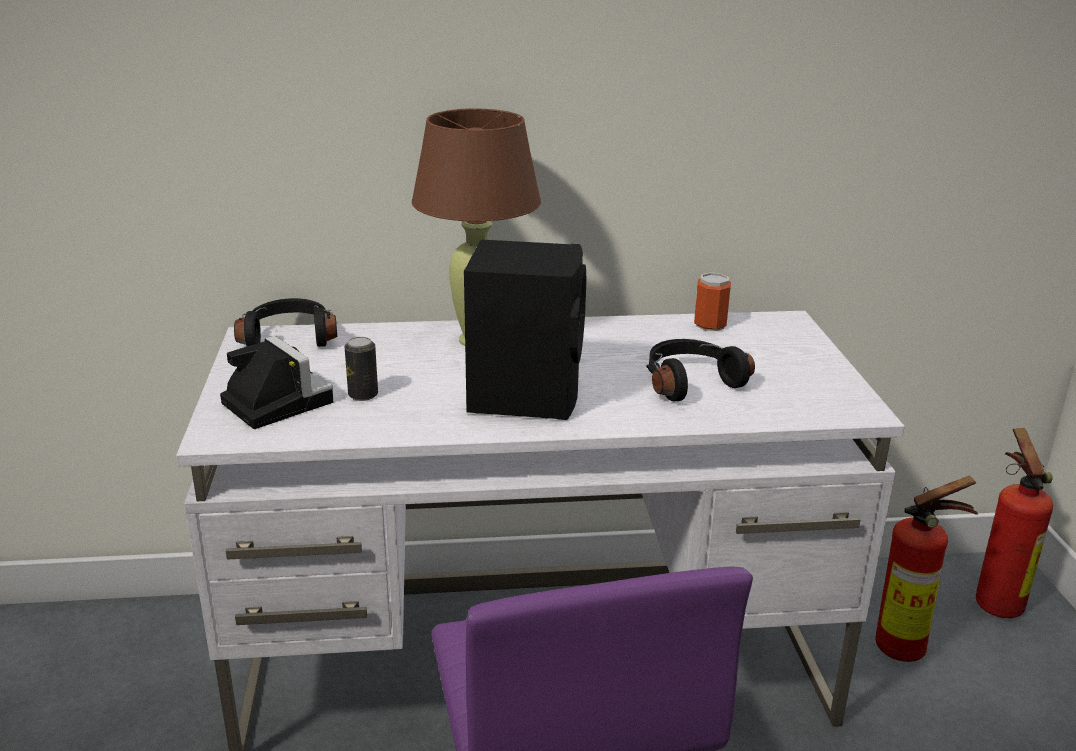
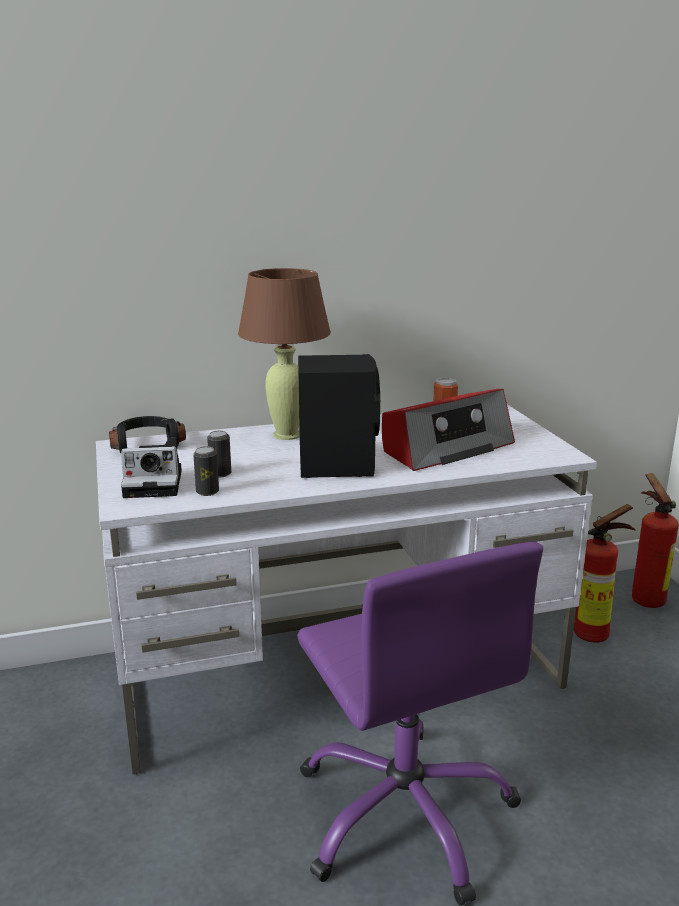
camera: 10 degrees left, 5 degrees down
camera [220,336,333,429] -> camera turned 135 degrees clockwise [121,438,182,498]
black headphones [646,339,755,402] -> radio [382,389,515,471]
none -> can [193,446,219,496]

